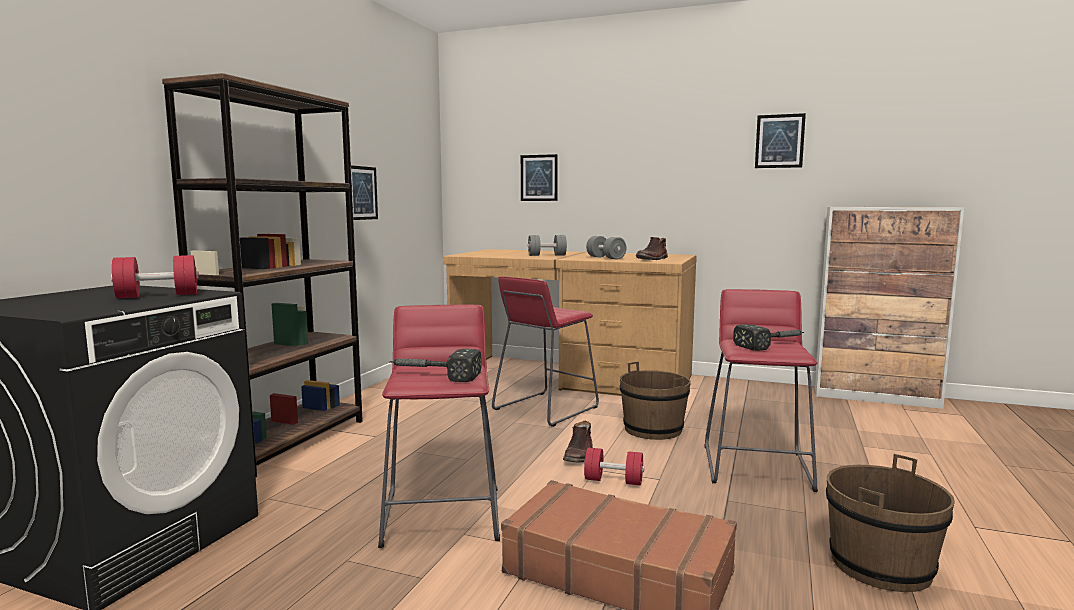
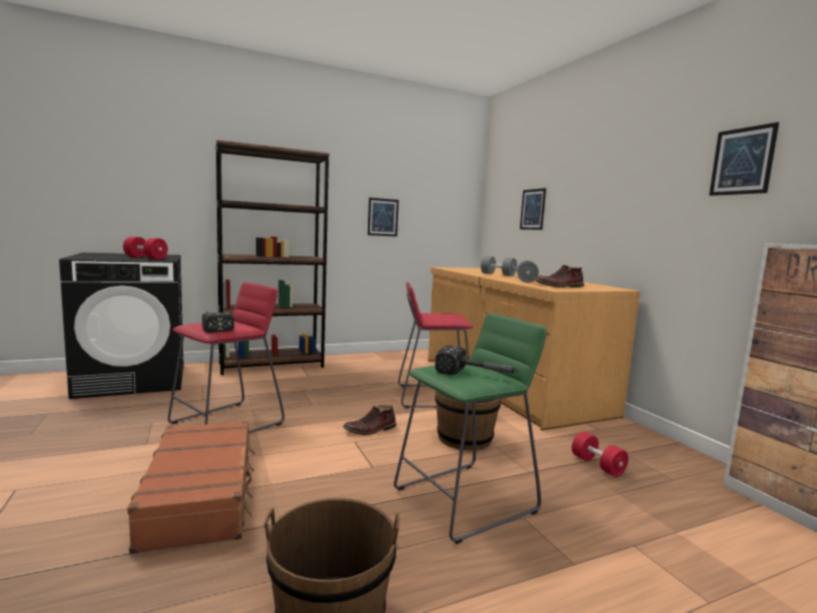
camera: 45 degrees right, 0 degrees up
red dumbbell [584,447,644,486] -> red dumbbell moved to [572,431,629,477]
red stool [705,289,818,492] -> green stool [394,313,547,544]

